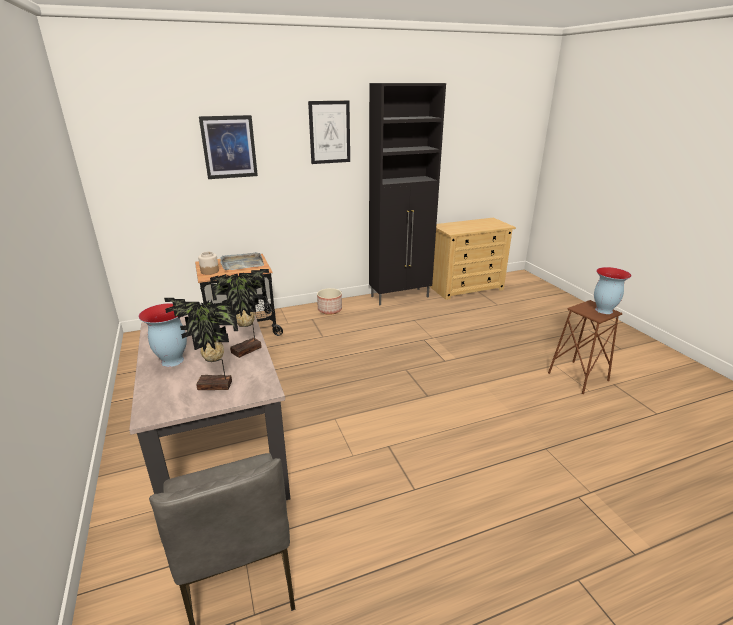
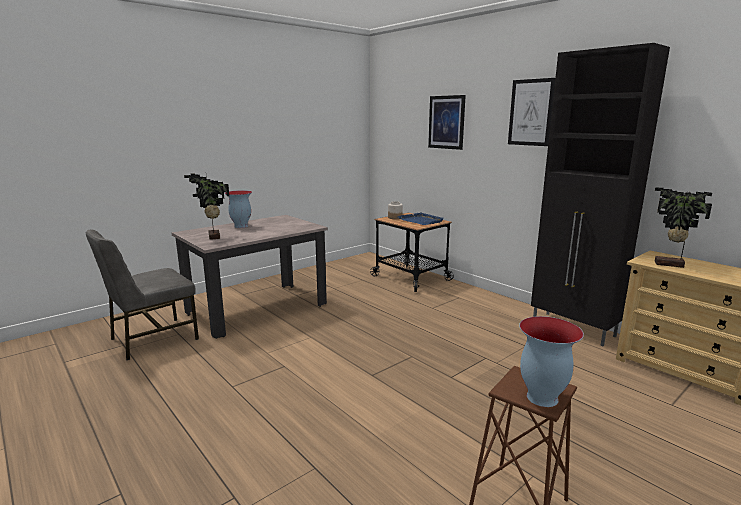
camera: 70 degrees right, 10 degrees down
potted plant [210,269,269,358] -> potted plant moved to [655,187,712,268]
grey tray [220,252,264,270] -> blue tray [398,212,444,225]
planter [317,288,342,315] -> none

